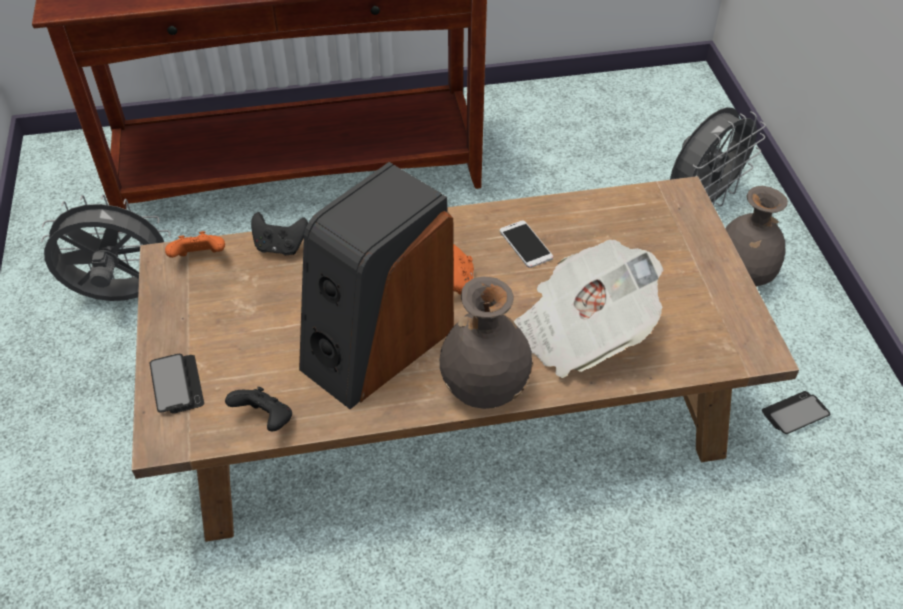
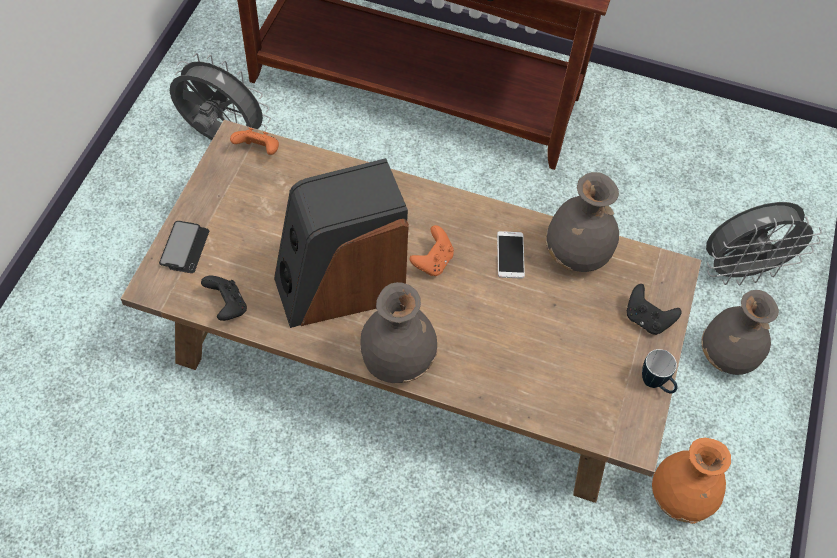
camera: 25 degrees right, 10 degrees up
black game controller [251,212,308,255] -> black game controller moved to [627,284,682,335]
newspaper [514,240,663,378] -> none
phone [762,391,830,434] -> orange vase [652,438,731,524]
none -> grey vase [545,172,619,272]
none -> mug [642,349,678,393]

